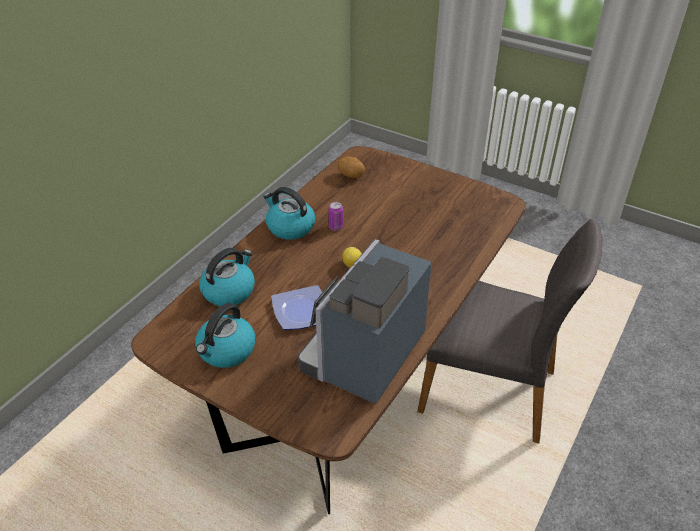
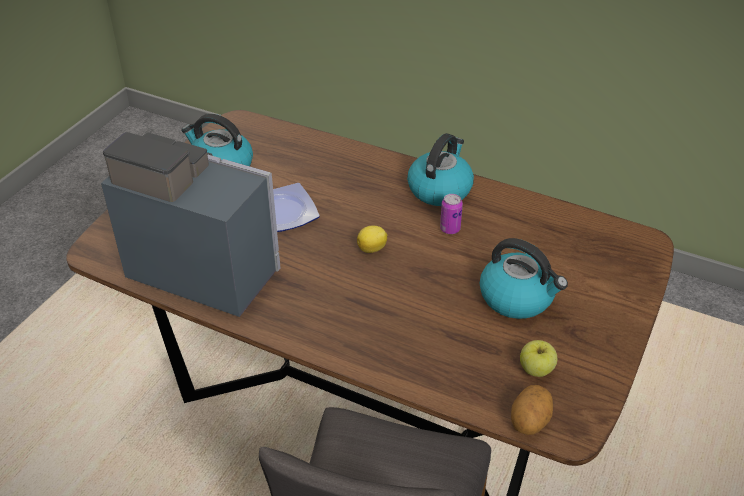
camera: 85 degrees right, 0 degrees up
kettle [199,248,255,306] -> kettle moved to [480,238,568,319]
potato [338,157,365,178] -> potato moved to [511,385,553,435]
none -> apple [520,340,557,377]

